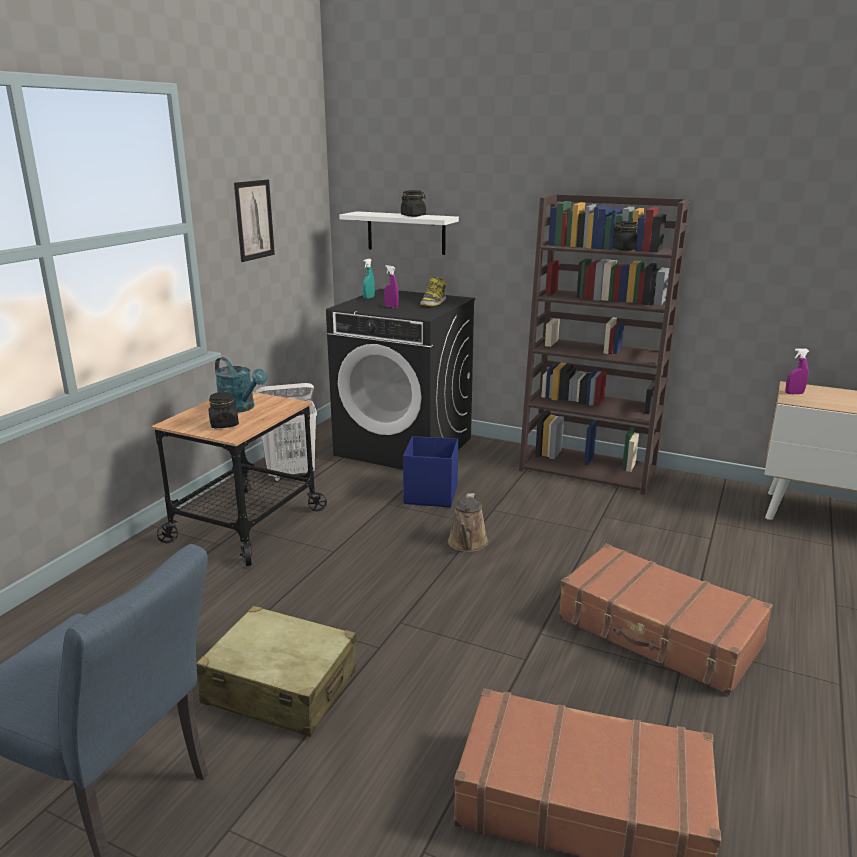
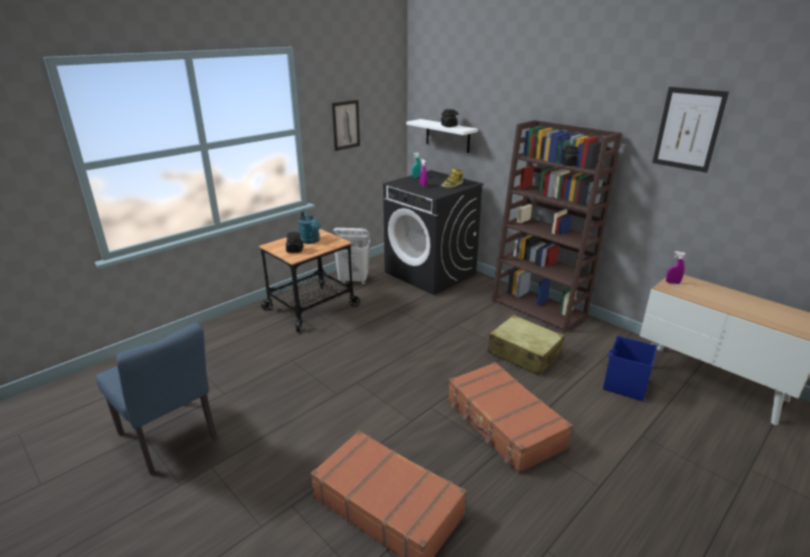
camera: 20 degrees right, 5 degrees up
beige suitcase [196,606,356,737] -> beige suitcase moved to [487,315,565,376]
blue storage box [403,436,458,507] -> blue storage box moved to [603,336,657,401]
brown watering can [448,493,488,552] -> none
none -> picture [652,87,729,173]

